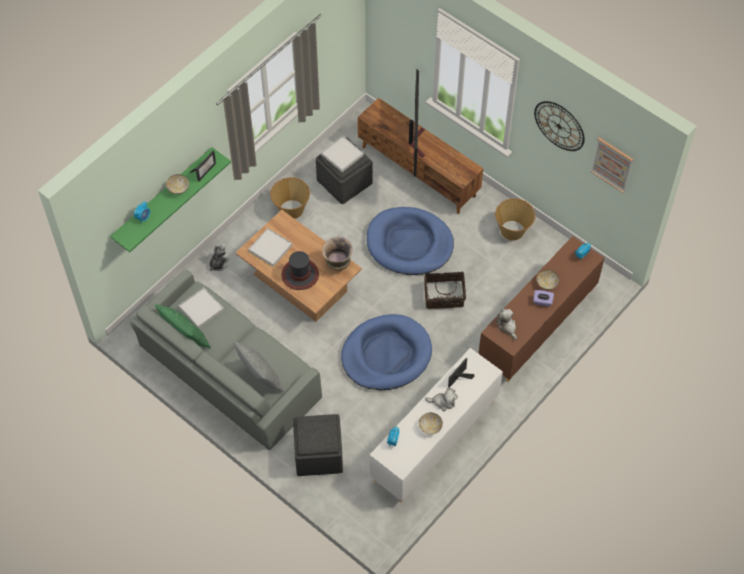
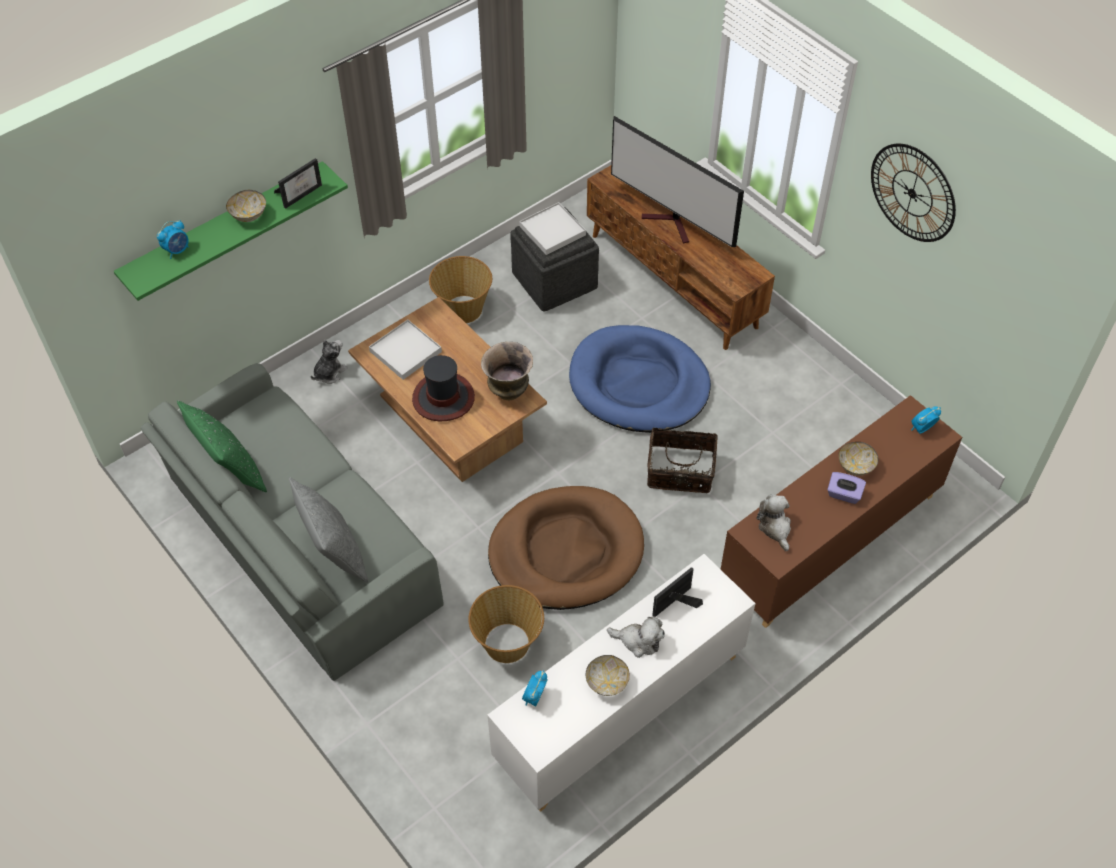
camera: 10 degrees right, 5 degrees down
white tray [179,288,224,328] -> none
grey ottoman [293,414,343,476] -> none
blue dog bed [341,314,432,391] -> brown dog bed [488,486,644,610]
television [409,69,425,177] -> television turned 120 degrees clockwise [611,116,744,247]
basket [495,198,535,240] -> basket moved to [468,585,544,663]
picture [590,137,634,193] -> none

